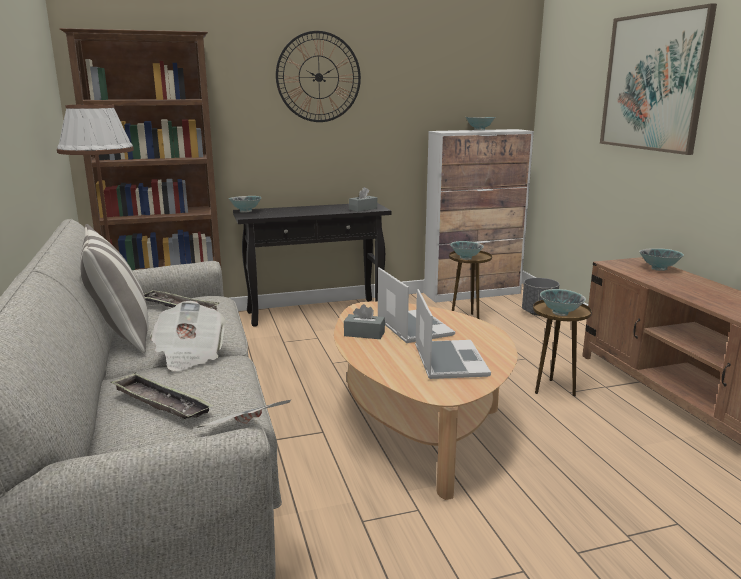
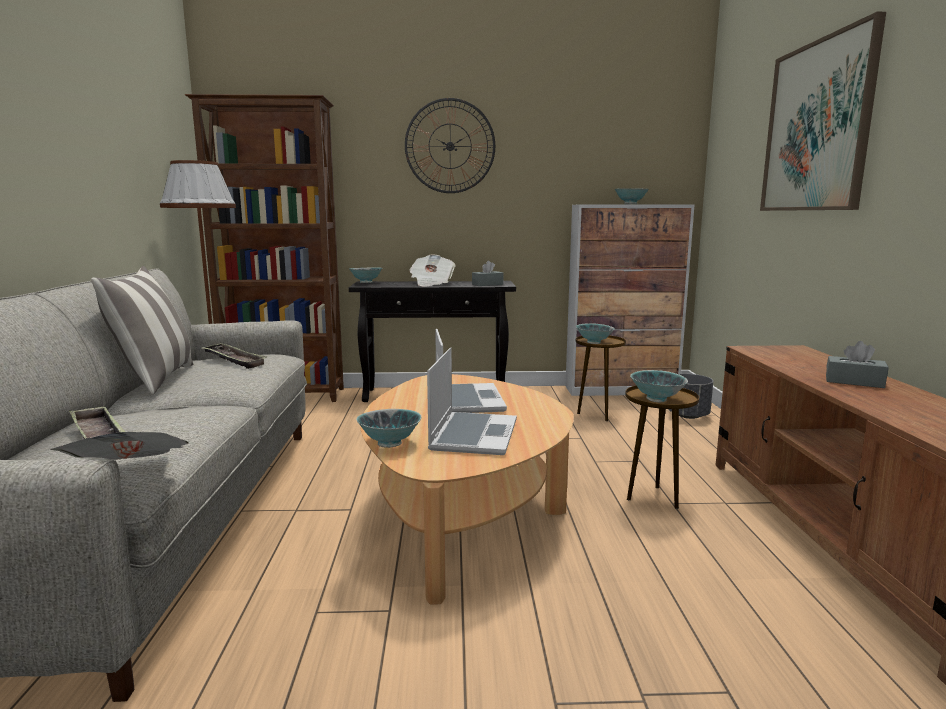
camera: 15 degrees right, 5 degrees down
newspaper [150,301,226,371] -> newspaper moved to [409,254,456,287]
grey tissue box [344,304,385,339] -> grey tissue box moved to [826,341,889,388]
bowl [639,248,684,271] -> bowl moved to [356,409,421,448]

